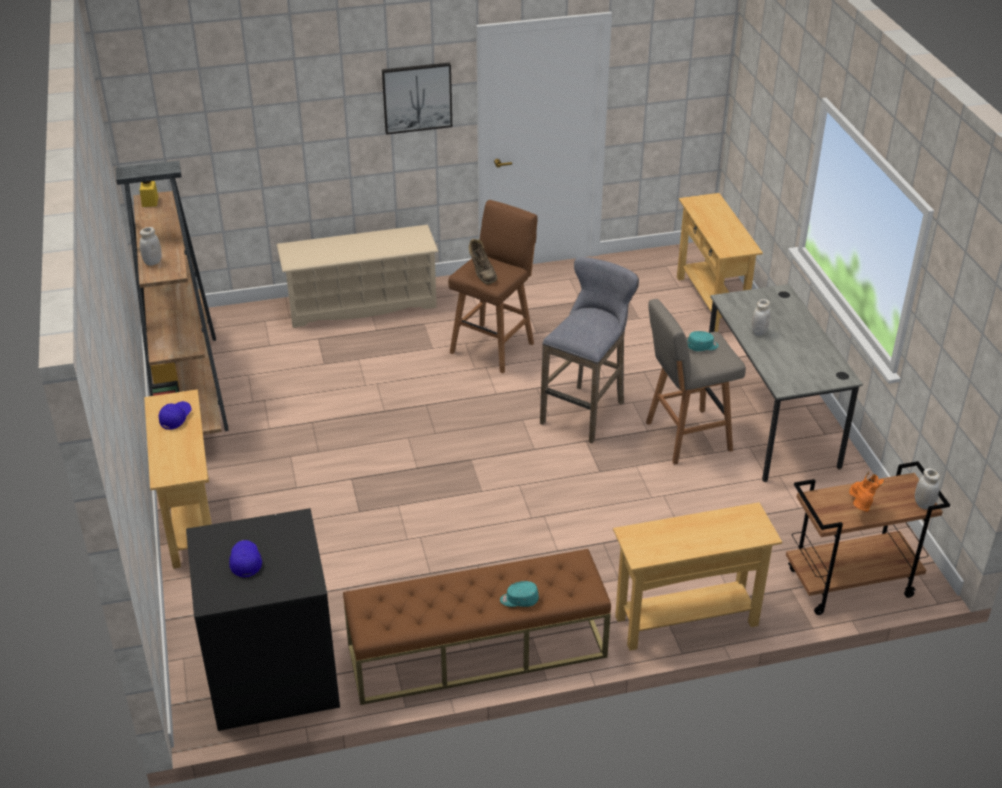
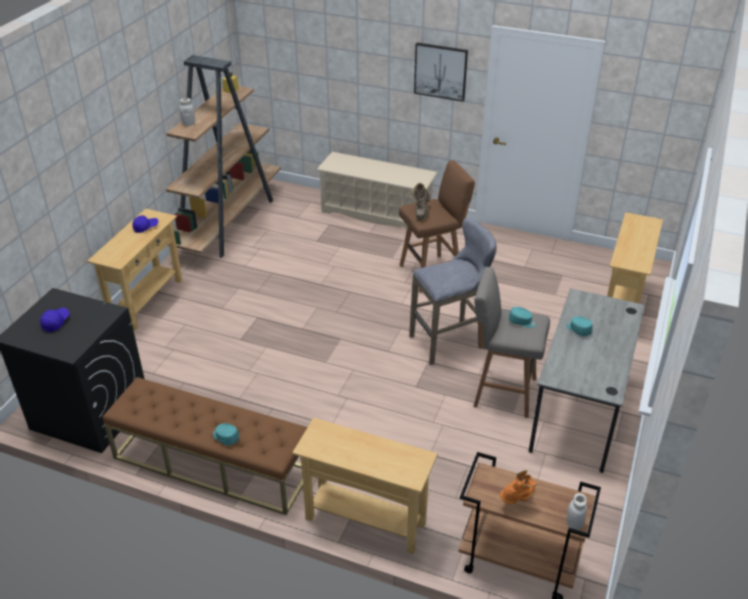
camera: 35 degrees right, 0 degrees up
white jar [752,299,770,336] -> turquoise cap [566,316,593,336]

